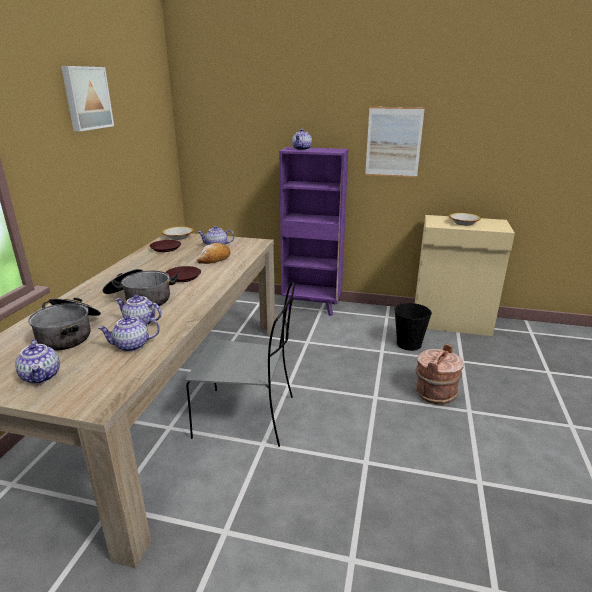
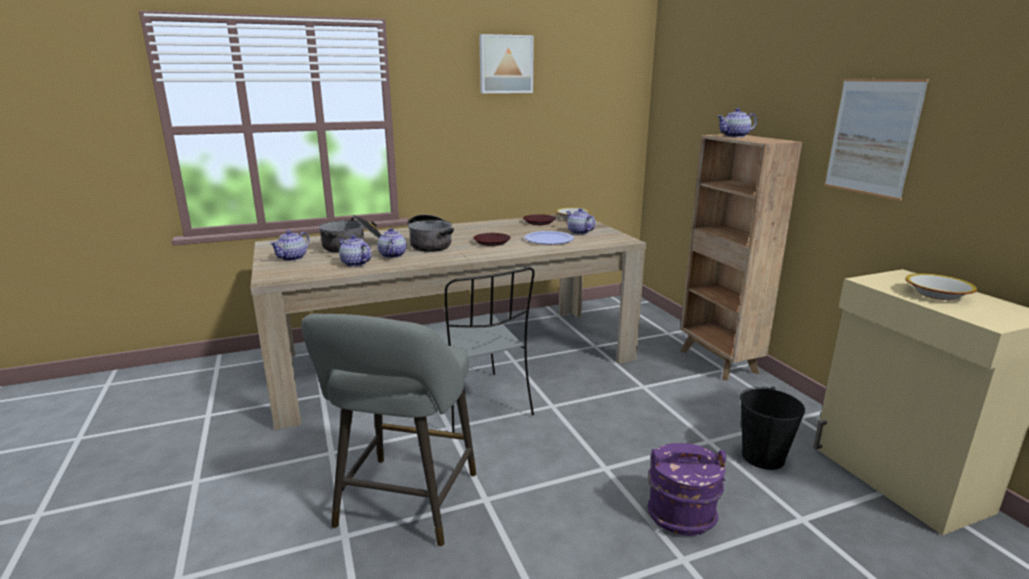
camera: 55 degrees right, 5 degrees down
bread [197,243,231,264] -> plate [524,231,574,244]
purple bookcase [279,147,348,316] -> brown bookcase [681,134,802,381]
brown bucket [416,344,464,405] -> purple bucket [648,443,726,536]
none -> grey stool [301,314,476,547]

